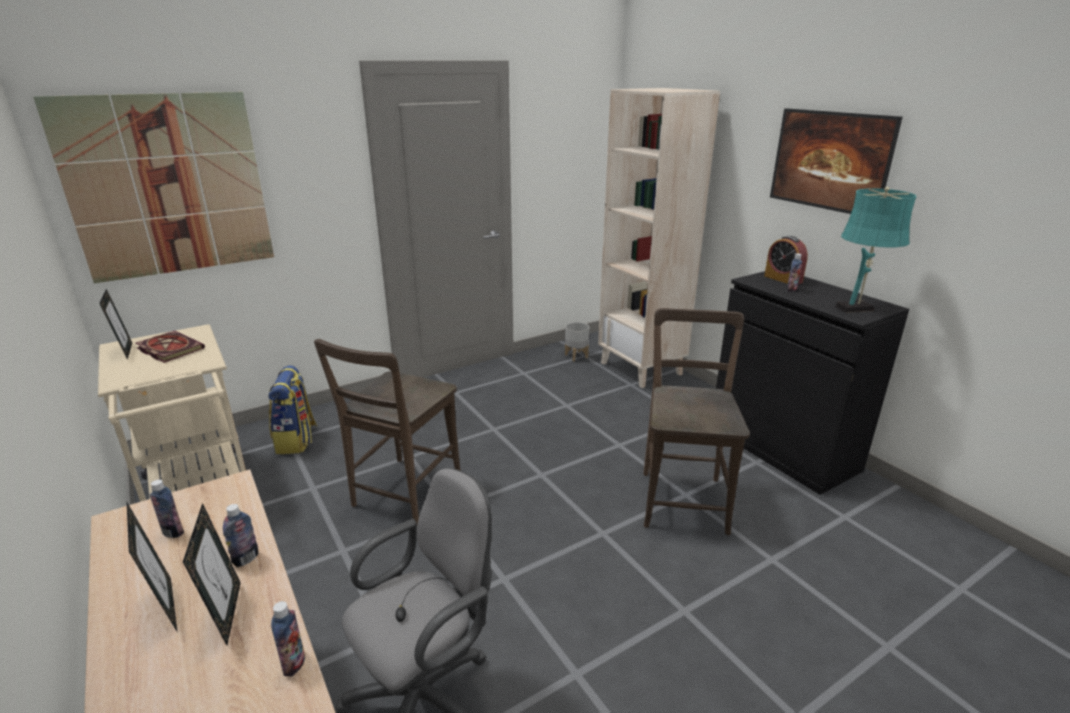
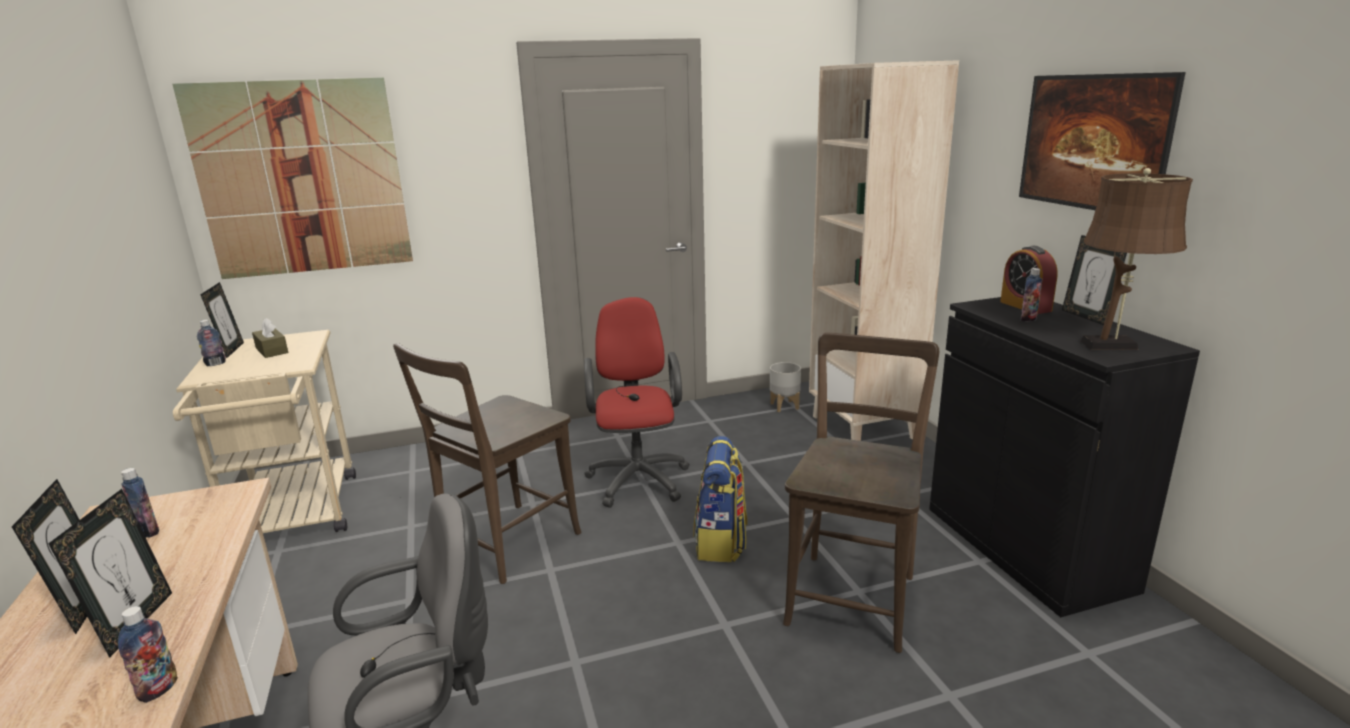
camera: 15 degrees right, 5 degrees down
book [135,331,205,363] -> brown tissue box [252,318,288,358]
bottle [223,504,259,567] -> bottle moved to [197,320,226,367]
backpack [268,365,317,454] -> backpack moved to [693,436,748,562]
turquoise table lamp [835,187,916,313] -> brown table lamp [1080,168,1193,350]
none -> red office chair [584,297,690,508]
none -> picture frame [1062,235,1127,325]

